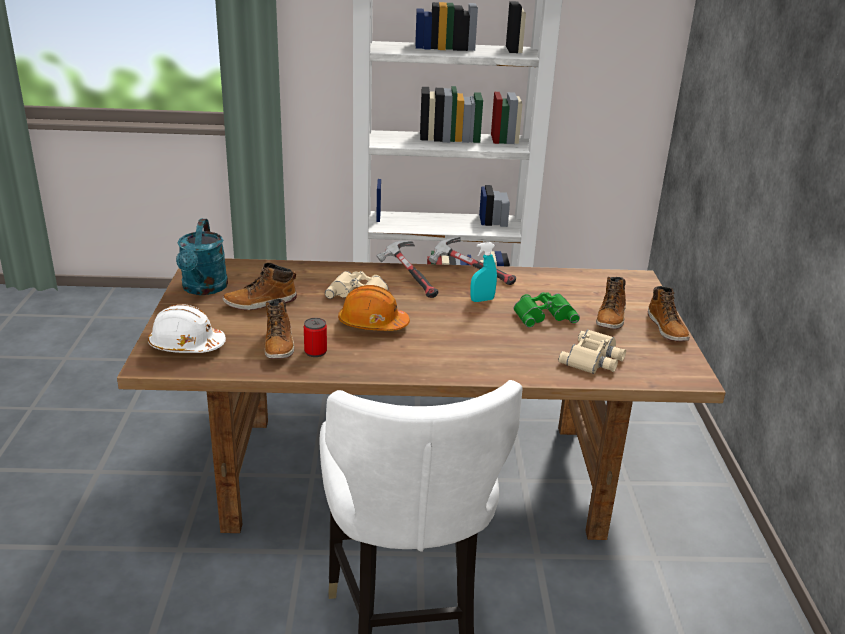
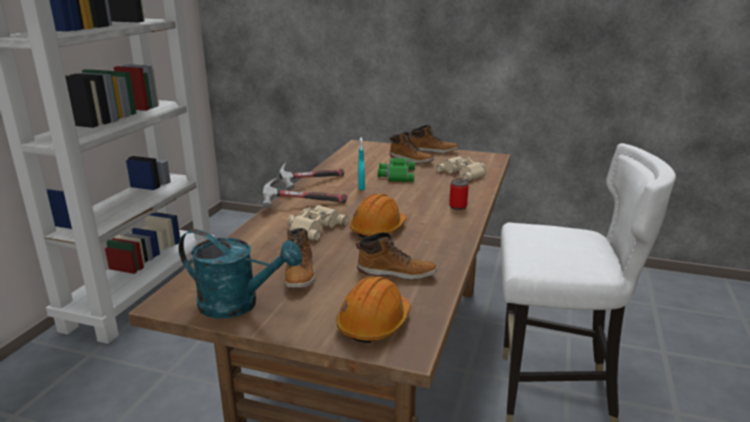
camera: 70 degrees left, 5 degrees down
white hard hat [148,304,226,353] -> orange hard hat [336,276,411,343]
can [304,318,327,357] -> can moved to [449,179,468,210]

